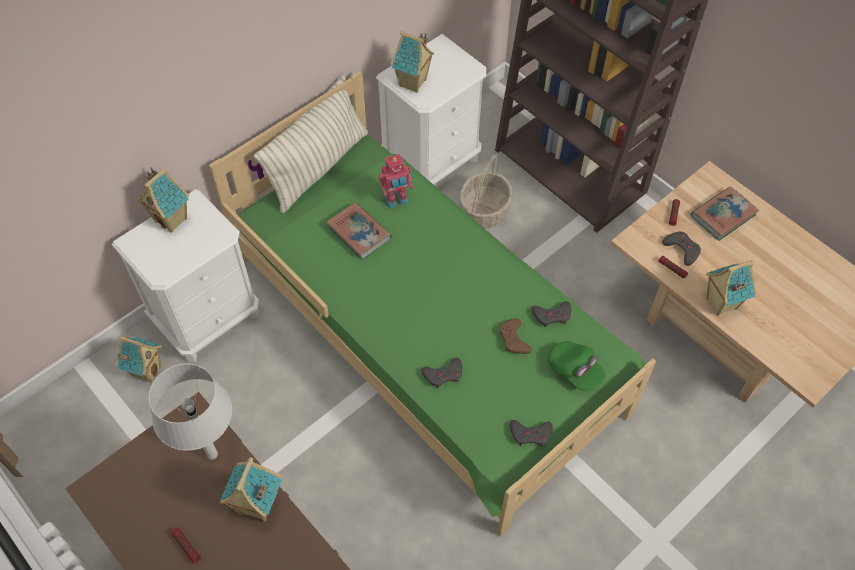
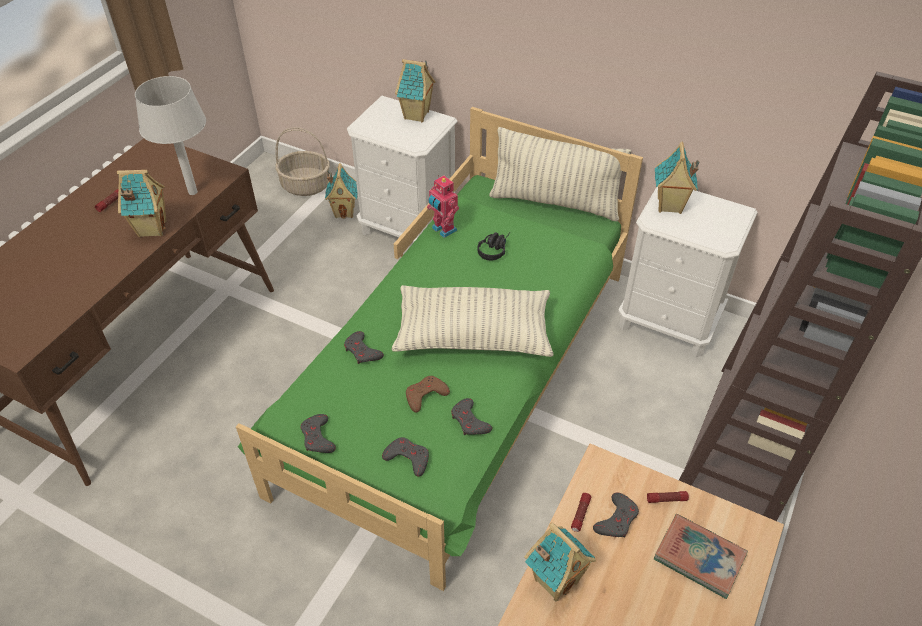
camera: 70 degrees right, 10 degrees down
book [326,202,392,260] -> black headphones [477,232,510,260]
toy robot [378,154,413,208] -> toy robot moved to [427,175,459,238]
basket [460,155,512,228] -> basket moved to [275,128,330,196]
green cap [548,341,605,391] -> grey game controller [382,437,429,477]
none -> pillow [391,285,554,357]

